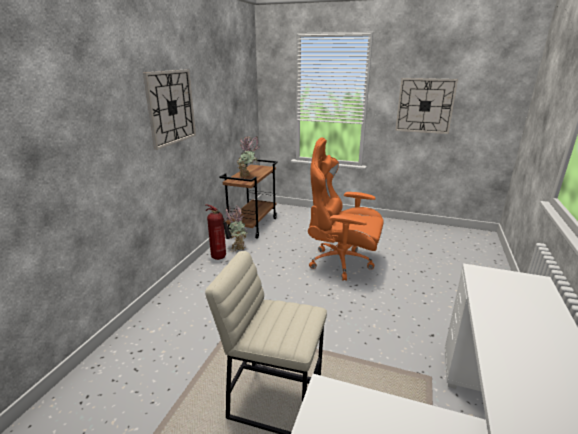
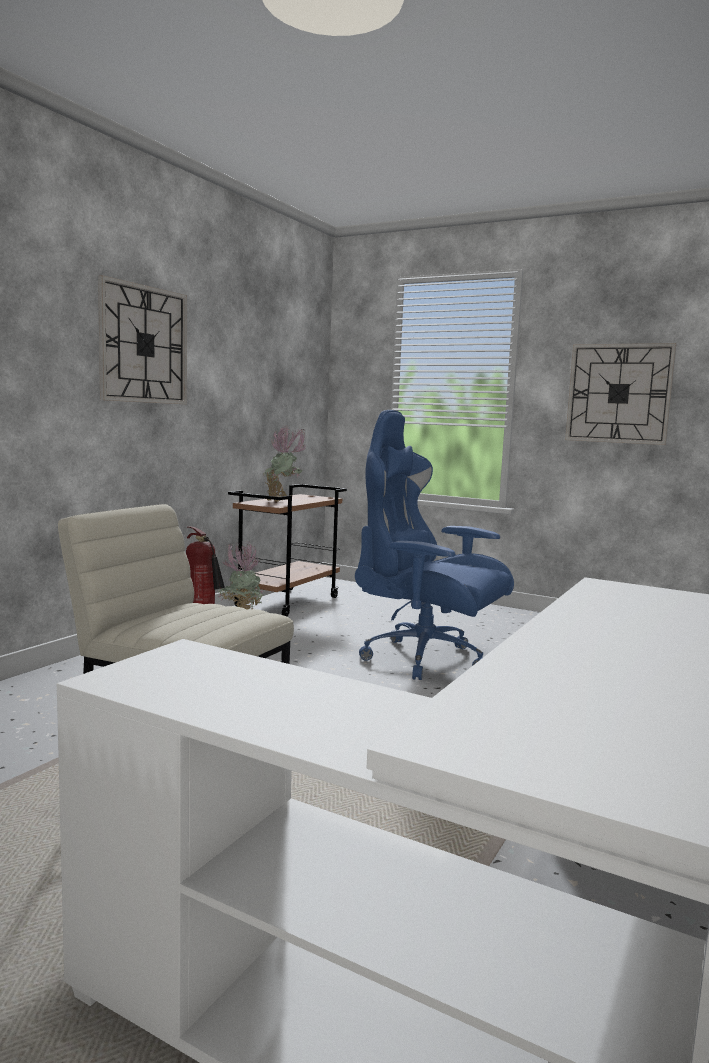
camera: 10 degrees right, 15 degrees down
orange office chair [308,137,384,281] -> blue office chair [355,410,514,680]

